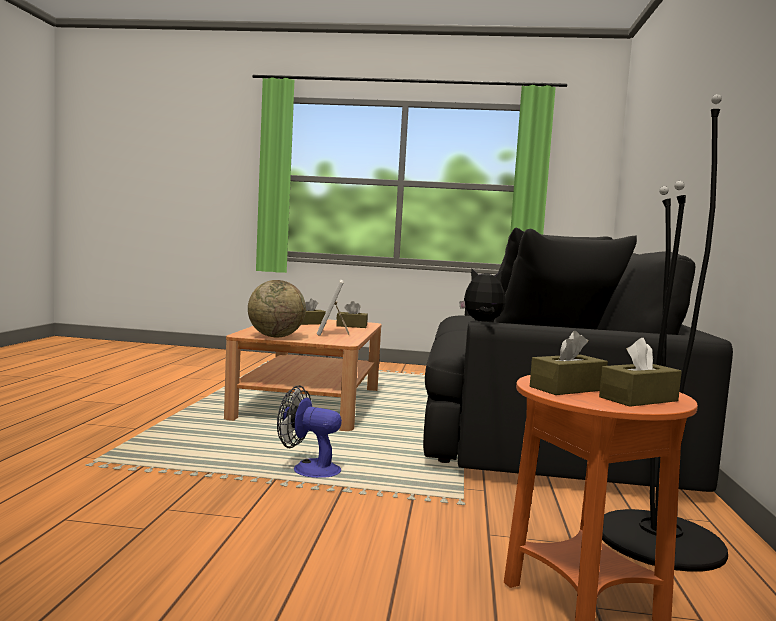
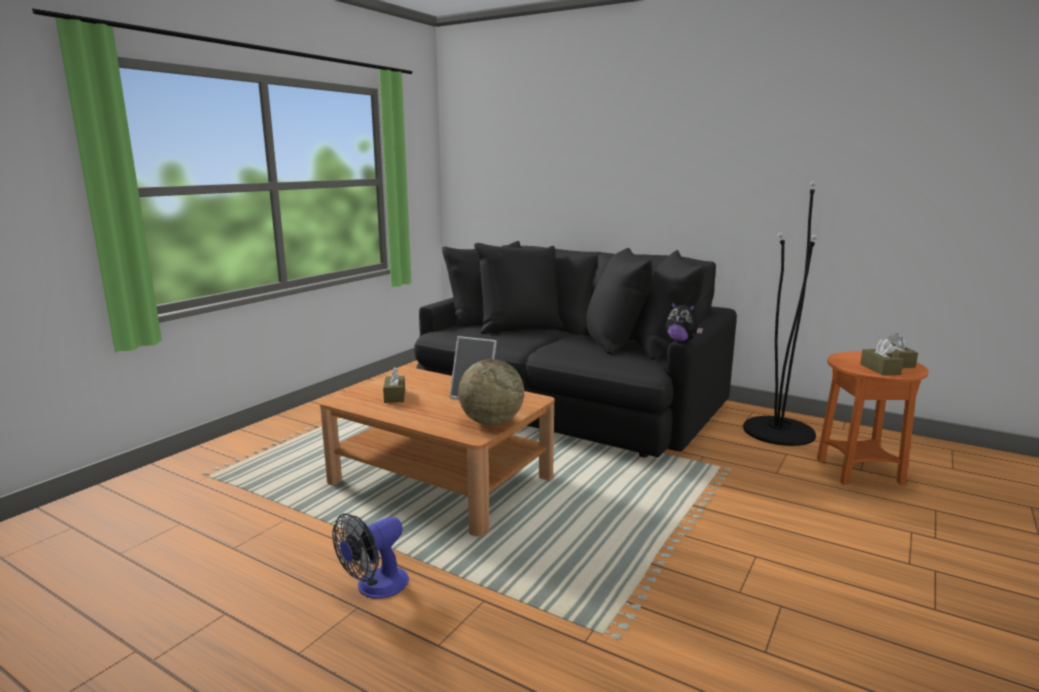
camera: 65 degrees left, 10 degrees up
fan [277,385,342,478] -> fan moved to [333,513,409,599]
brown tissue box [336,301,368,328] -> none
plush toy [459,269,505,321] -> plush toy turned 90 degrees counterclockwise [666,301,703,342]

